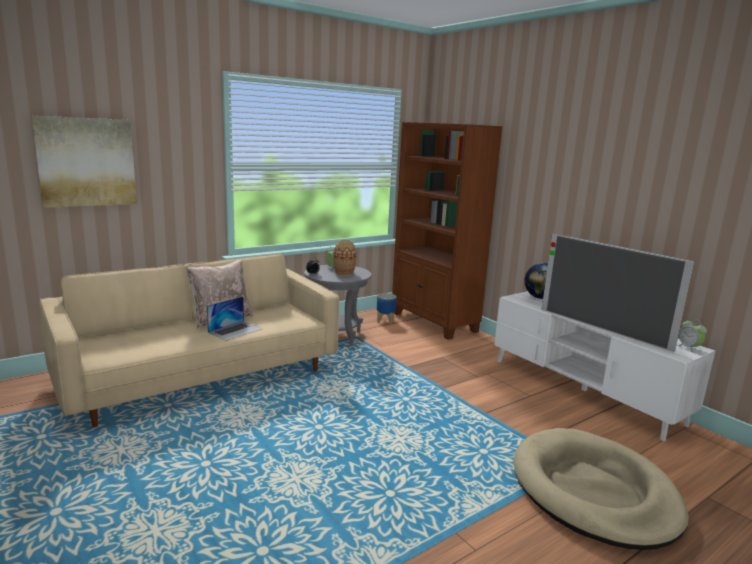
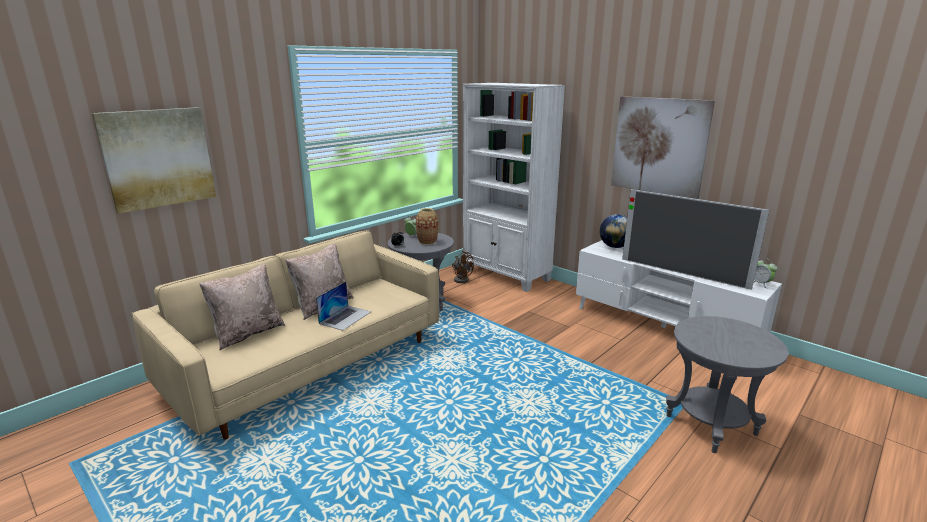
camera: 10 degrees left, 5 degrees up
planter [377,293,396,324] -> brown fan [452,251,474,283]
brown bookcase [392,122,503,340] -> white bookcase [463,83,565,292]
beige dog bed [514,428,689,550] -> grey side table [666,316,788,453]
none -> beige pillow [199,264,285,350]
none -> picture [611,96,715,199]

